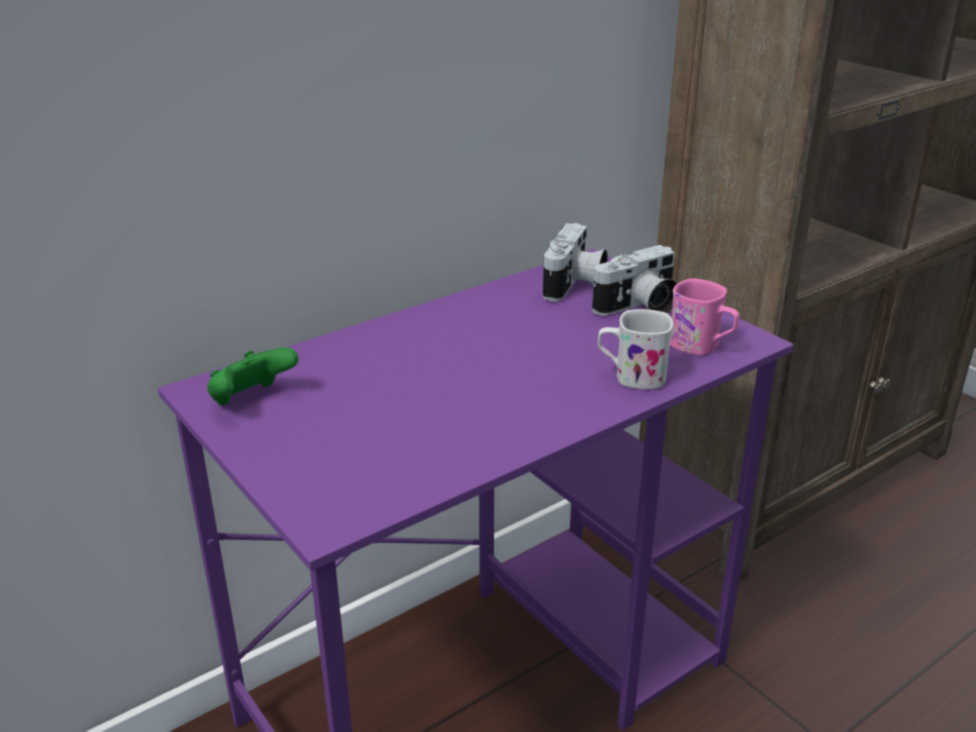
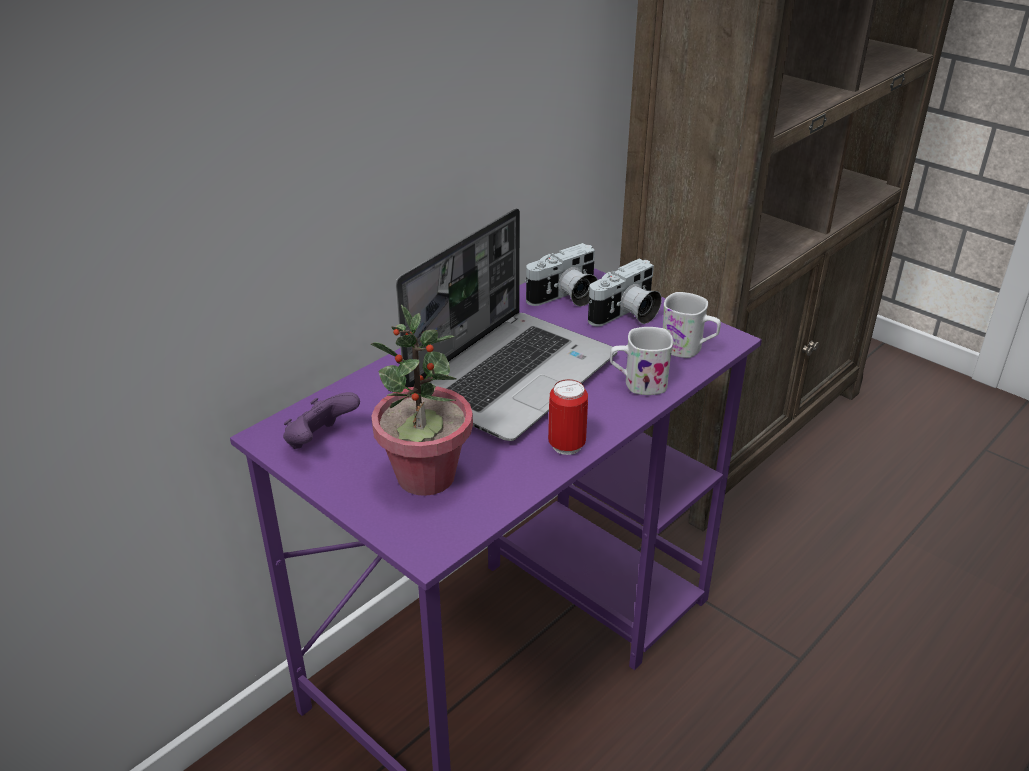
camera: 10 degrees left, 5 degrees up
green game controller [207,348,299,405] -> purple game controller [283,392,360,449]
camera [543,223,608,301] -> camera turned 45 degrees clockwise [525,243,598,306]
pink mug [670,278,739,355] -> white mug [663,292,721,358]
none -> potted plant [371,305,473,496]
none -> laptop [396,208,618,441]
none -> can [548,379,588,455]

